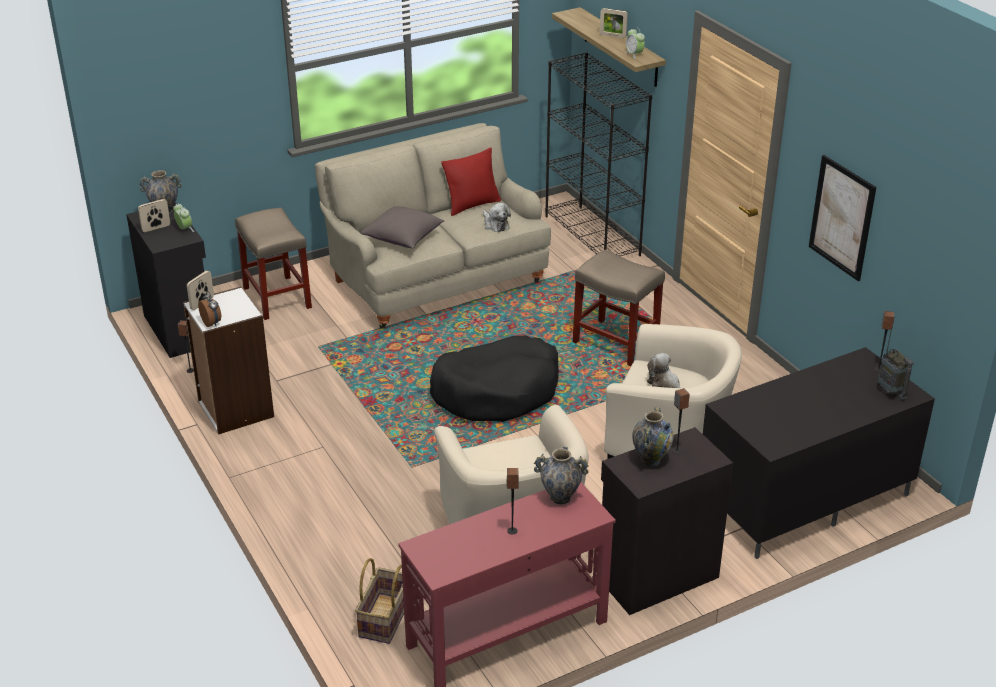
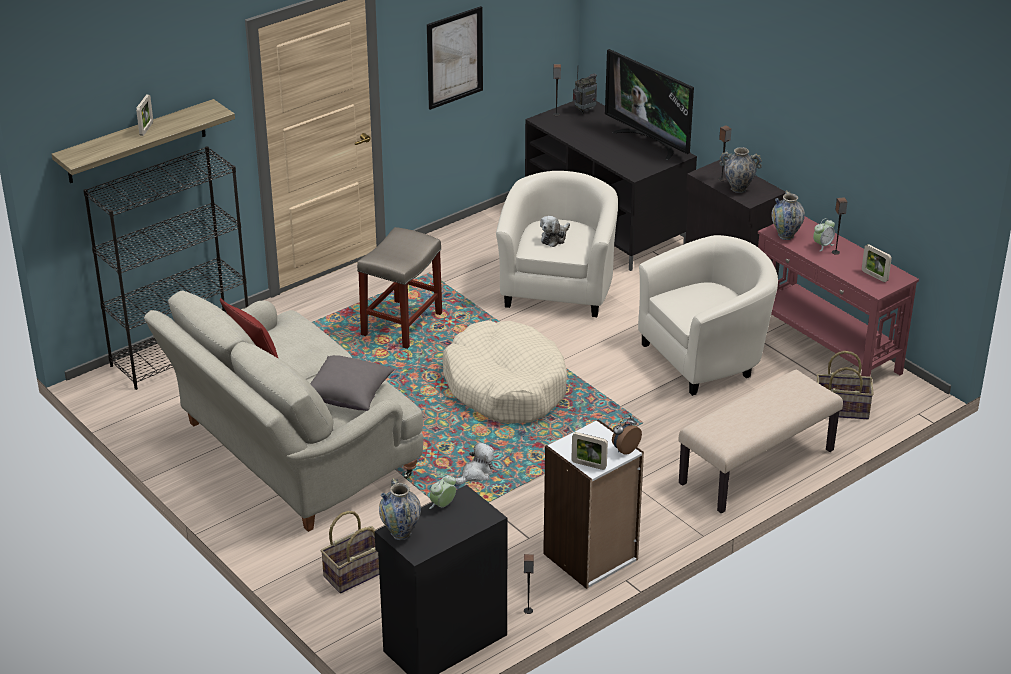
camera: 100 degrees left, 0 degrees up
picture frame [138,199,170,232] -> picture frame moved to [862,244,892,282]
beige stool [235,208,312,320] -> basket [321,511,379,593]
black dog bed [430,335,559,422] -> beige dog bed [443,320,567,423]
plush toy [483,203,511,232] -> plush toy moved to [455,442,494,485]
alarm clock [625,27,645,59] -> alarm clock moved to [813,218,835,251]
none -> television [605,49,694,160]
none -> beige bench [679,370,843,514]

